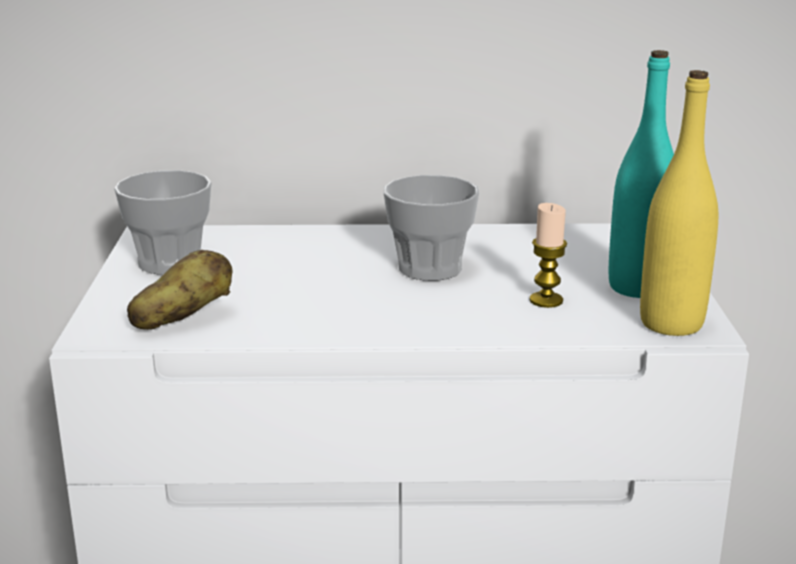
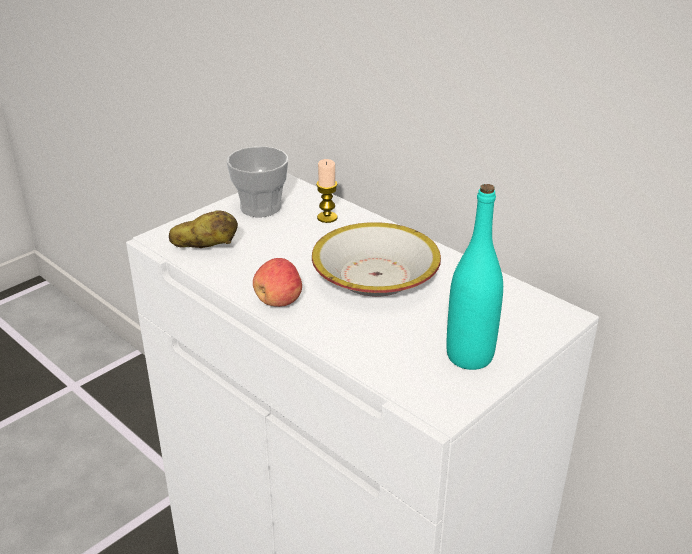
camera: 45 degrees right, 10 degrees up
cup [384,175,479,281] -> bowl [312,222,441,297]
candle [530,203,567,308] -> candle moved to [316,159,338,223]
yellow bottle [640,70,718,336] -> none
none -> apple [253,258,302,307]

